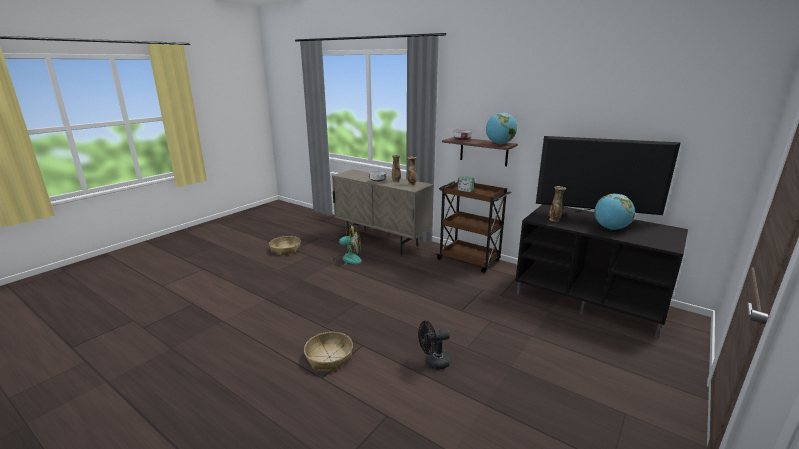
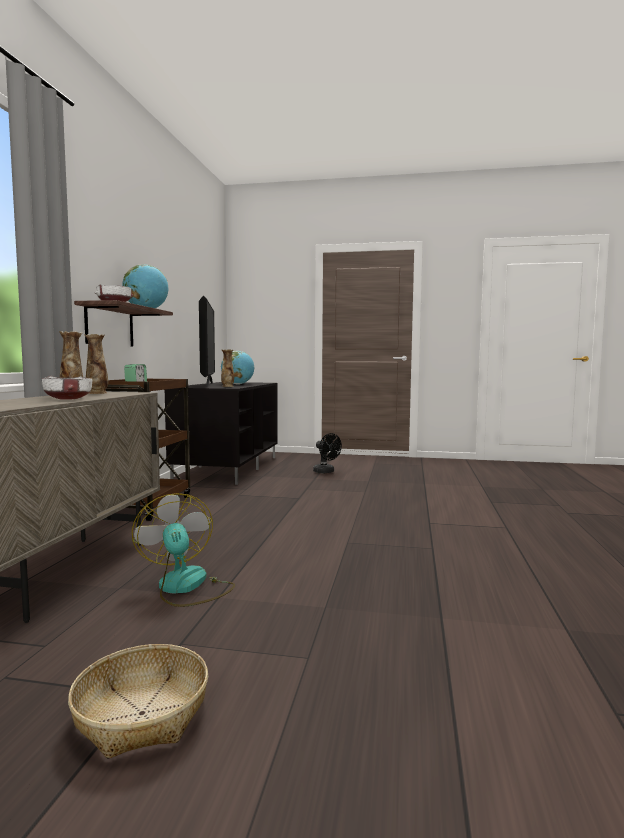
camera: 115 degrees left, 15 degrees down
basket [304,332,353,371] -> none
black fan [418,320,450,370] -> black fan moved to [313,433,342,473]

